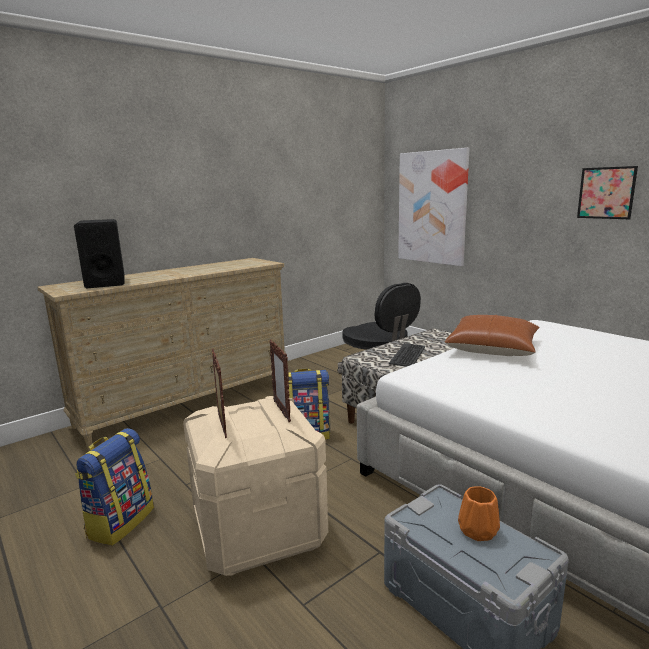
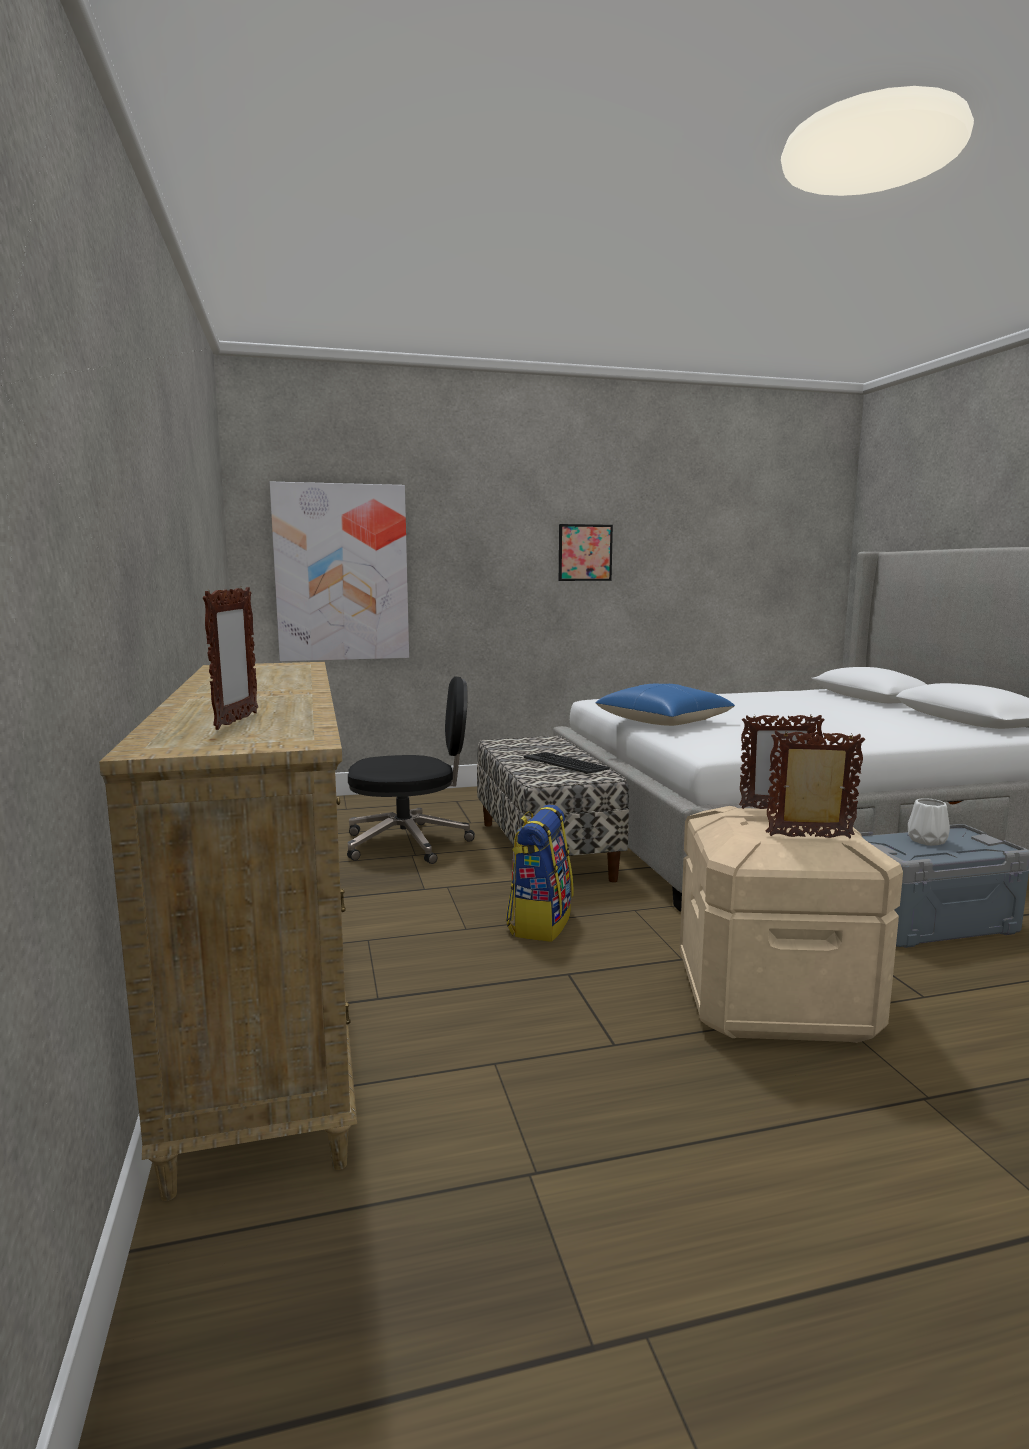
camera: 65 degrees left, 5 degrees down
black speaker [74,219,125,288] -> picture frame [203,587,258,730]
backpack [75,428,154,545] -> none
brown pillow [445,315,540,356] -> blue pillow [596,684,735,726]
orange vase [458,486,500,541] -> white vase [908,798,950,846]

